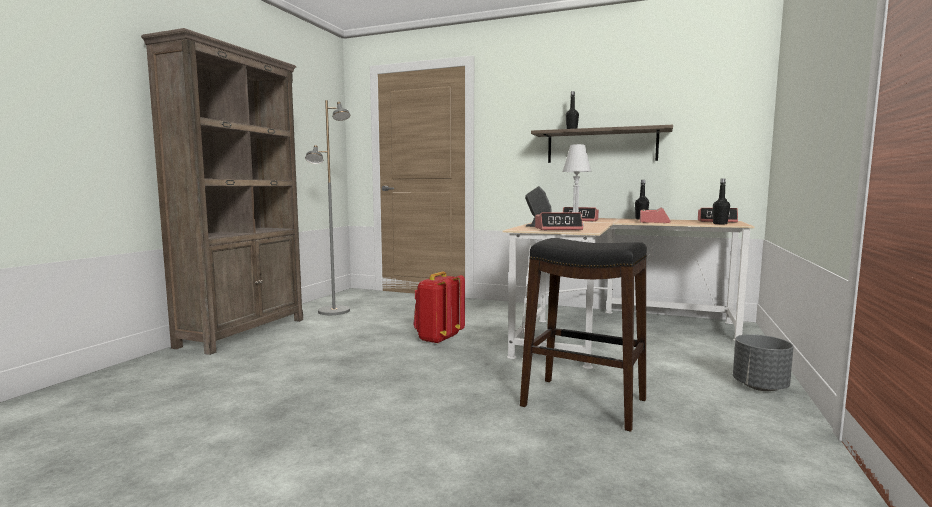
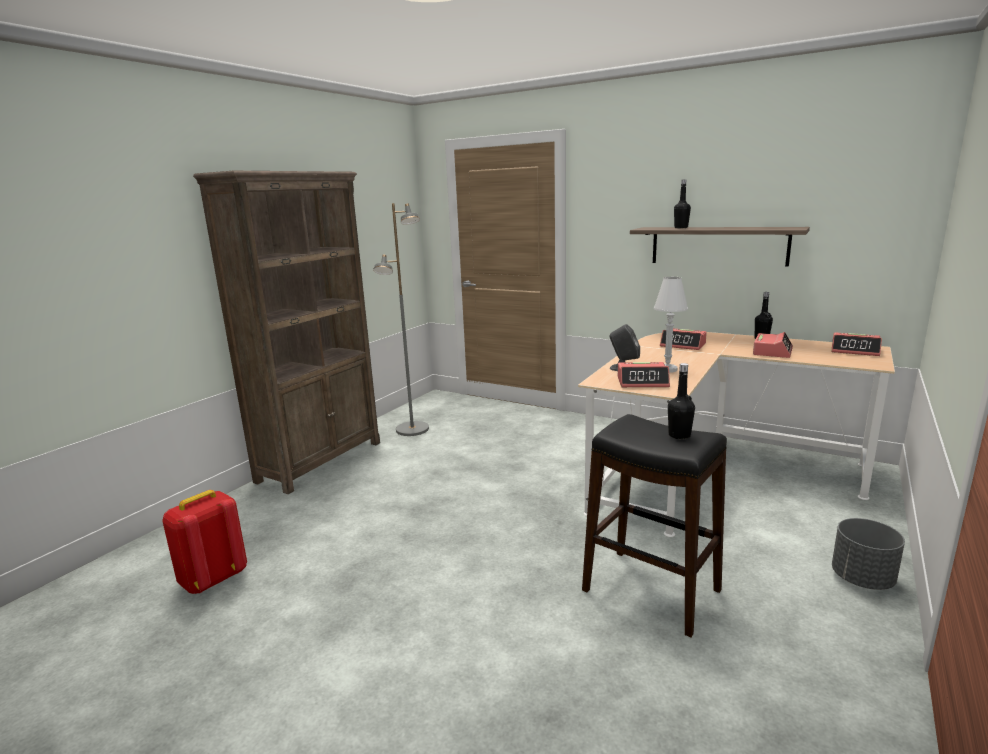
camera: 10 degrees right, 10 degrees up
red backpack [413,272,465,344] -> red backpack moved to [163,490,247,594]
black bottle [713,178,730,224] -> black bottle moved to [668,363,695,439]

